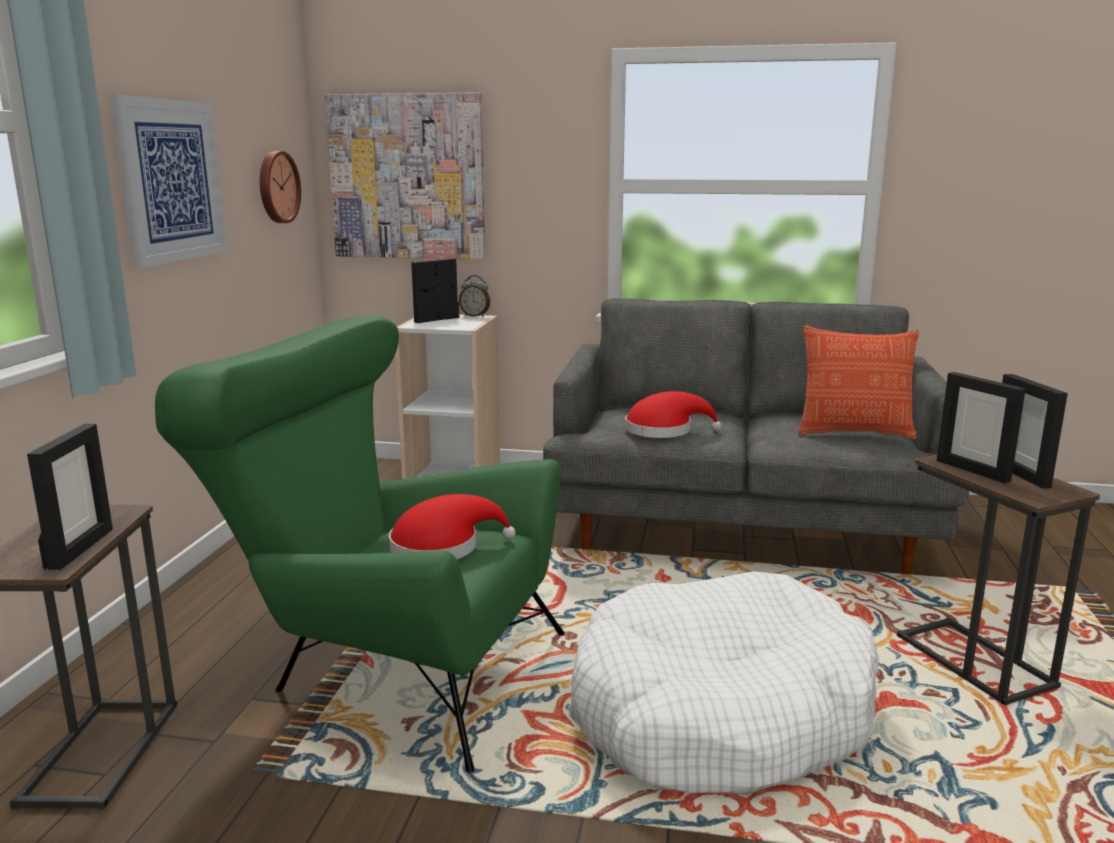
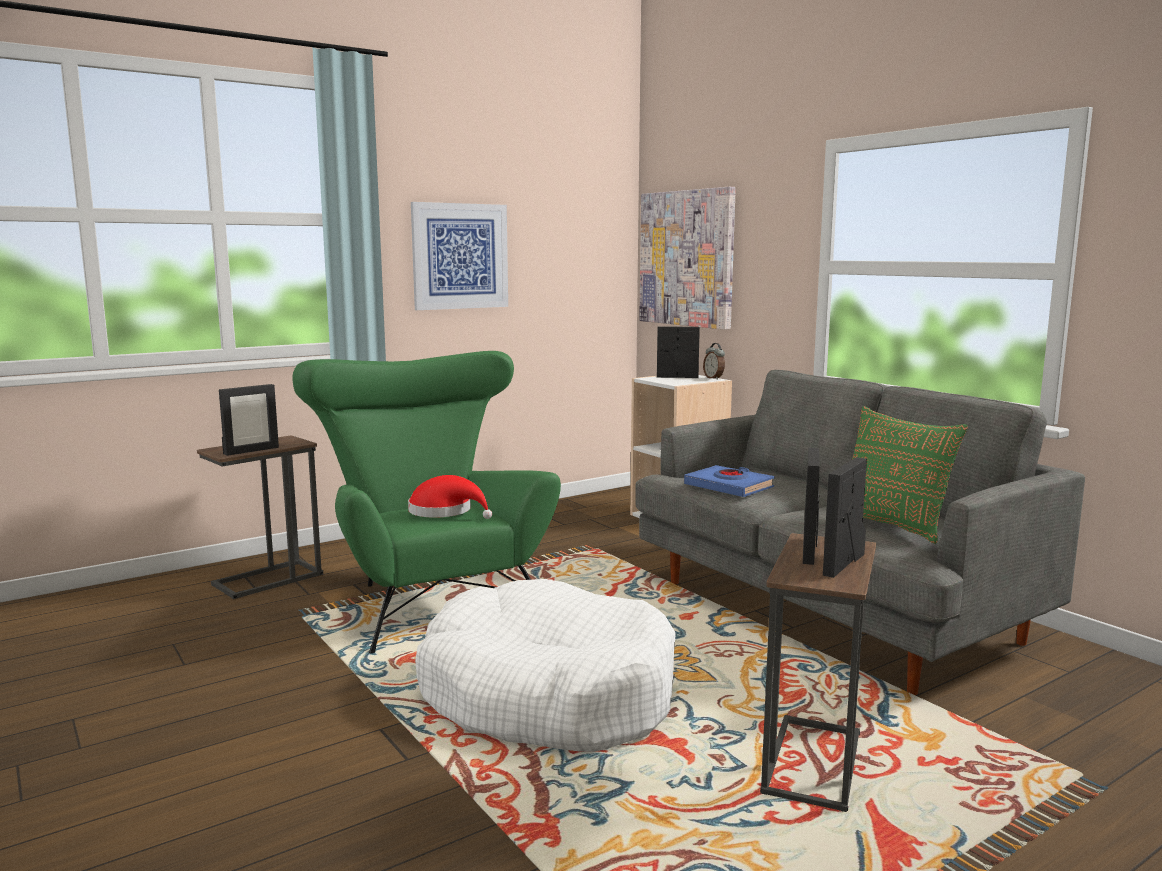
camera: 45 degrees right, 5 degrees down
wall clock [260,151,301,223] -> none
red hat [625,391,722,438] -> blue book [684,465,775,497]
orange pillow [798,326,919,440] -> green pillow [852,406,968,544]

